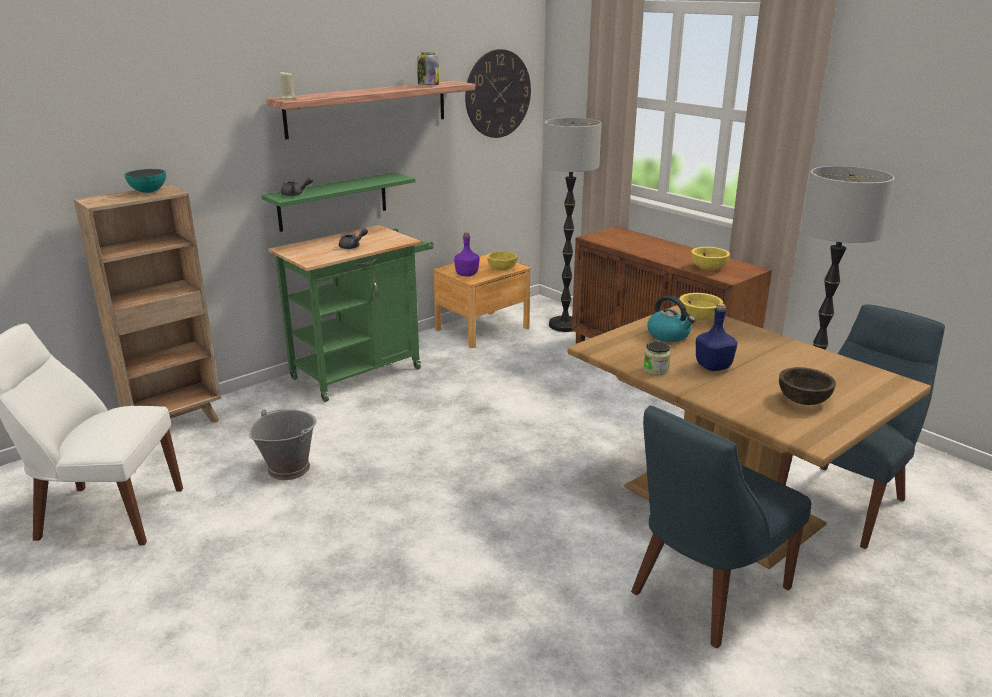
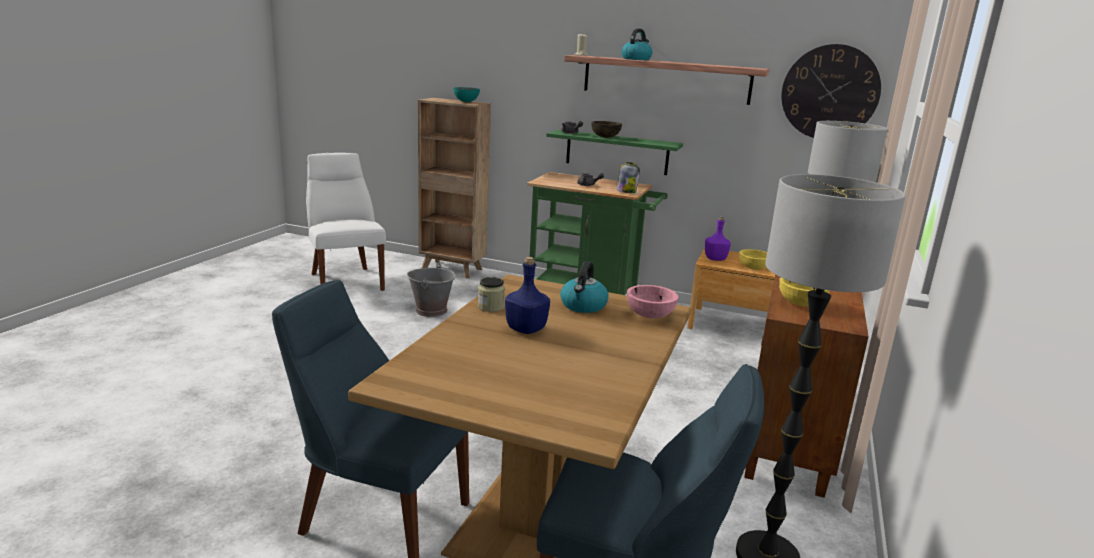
camera: 60 degrees right, 5 degrees down
jar [417,52,439,85] -> jar moved to [616,162,640,193]
yellow bowl [679,293,723,321] -> pink bowl [627,285,678,318]
brown bowl [779,367,836,405] -> brown bowl moved to [591,121,622,138]
none -> kettle [621,28,652,60]

